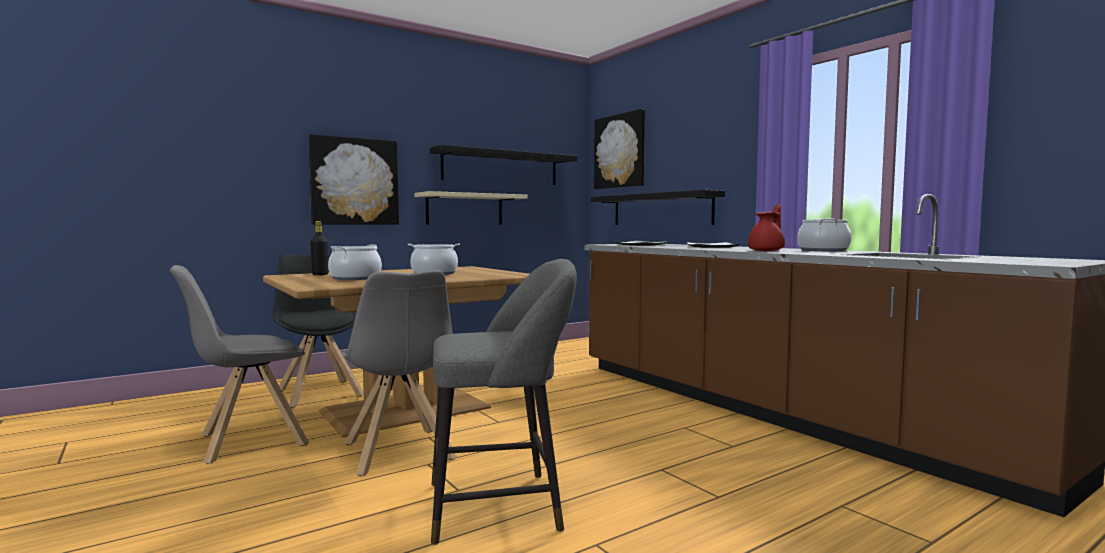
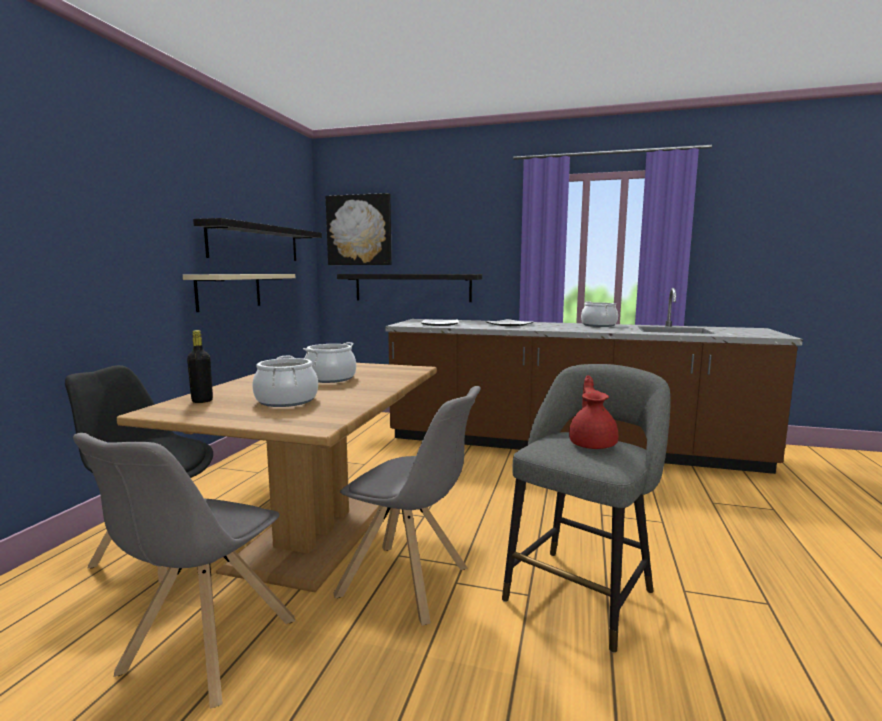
camera: 40 degrees left, 5 degrees up
picture [308,134,399,225] -> none
red teapot [748,204,785,251] -> red teapot moved to [569,375,618,449]

